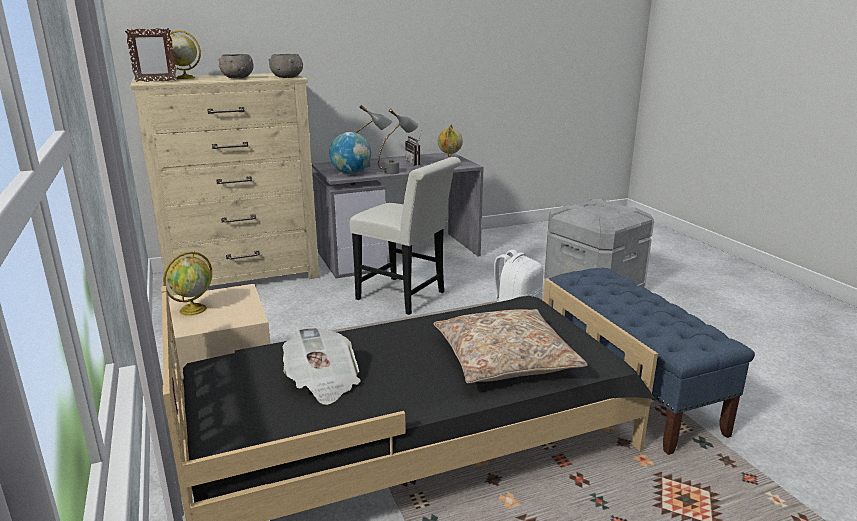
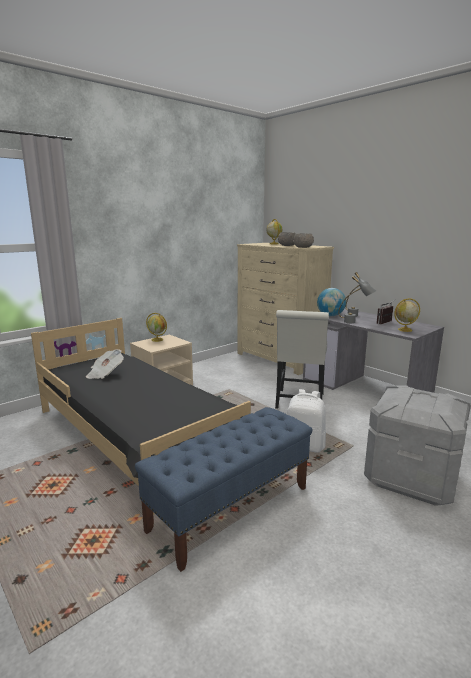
camera: 70 degrees right, 5 degrees down
picture frame [125,28,177,82] -> none
beige pillow [433,309,588,384] -> none

